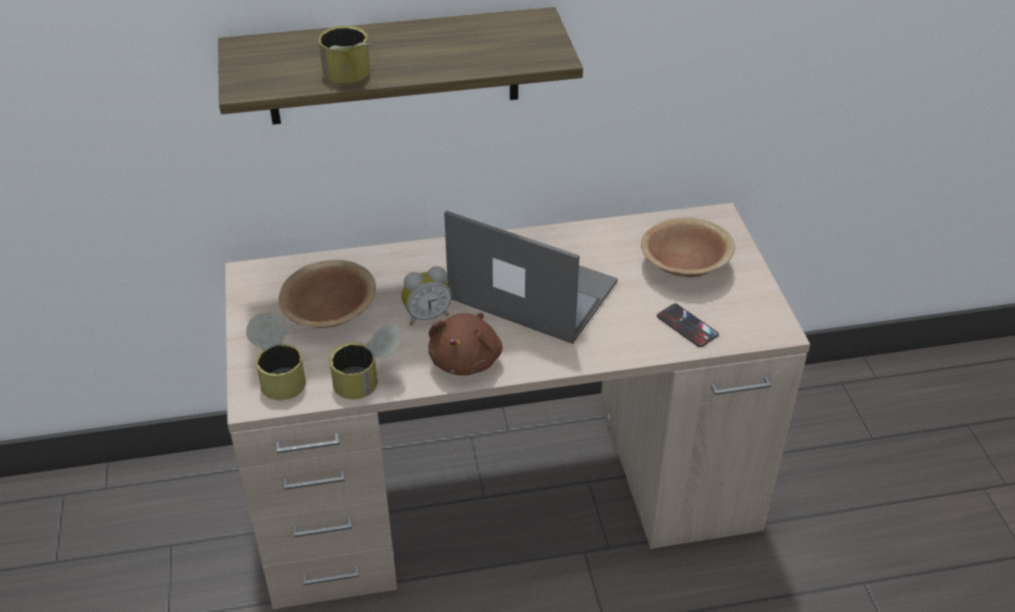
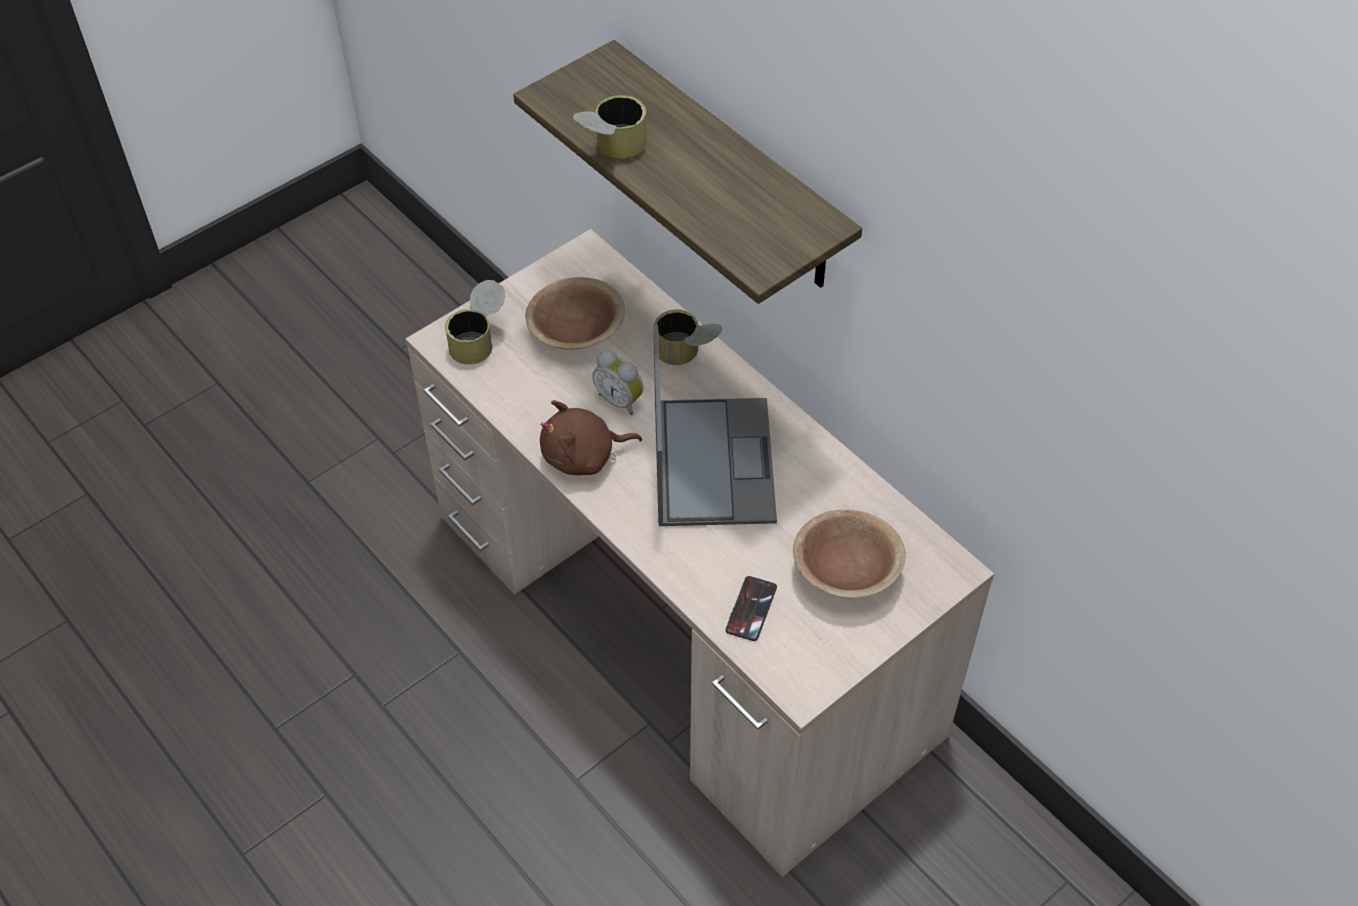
camera: 60 degrees right, 10 degrees up
can [329,325,402,399] -> can moved to [654,310,722,365]

